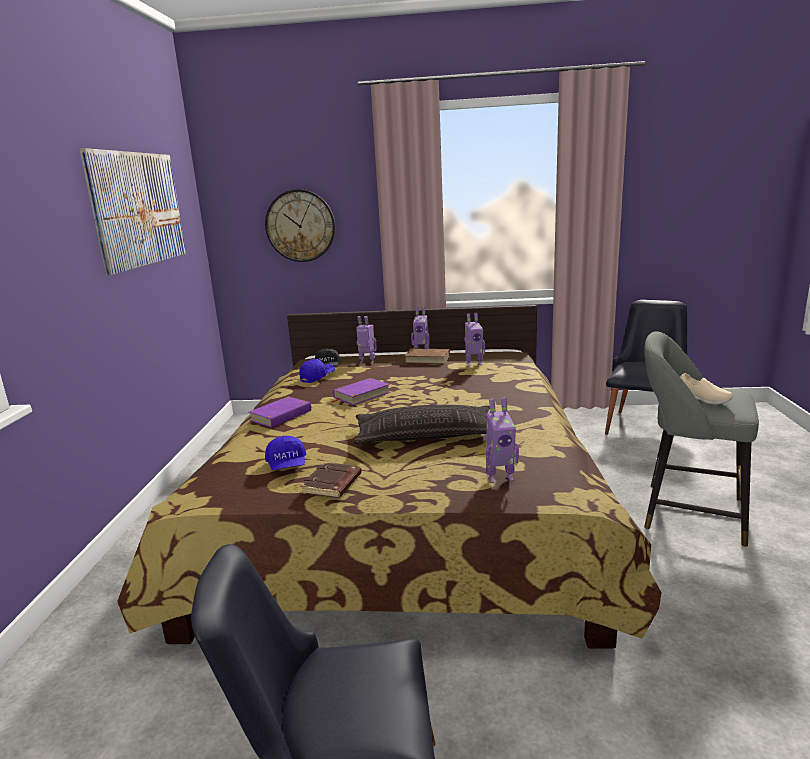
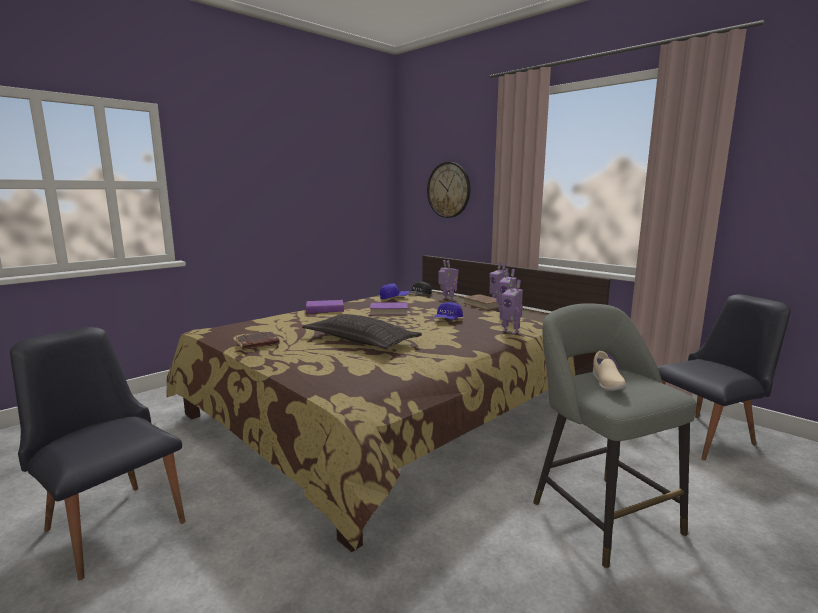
camera: 40 degrees right, 5 degrees down
picture [80,148,186,275] -> none
blue cap [265,436,306,470] -> blue cap moved to [434,302,463,320]
toy robot [485,398,519,483] -> toy robot moved to [500,279,523,334]

